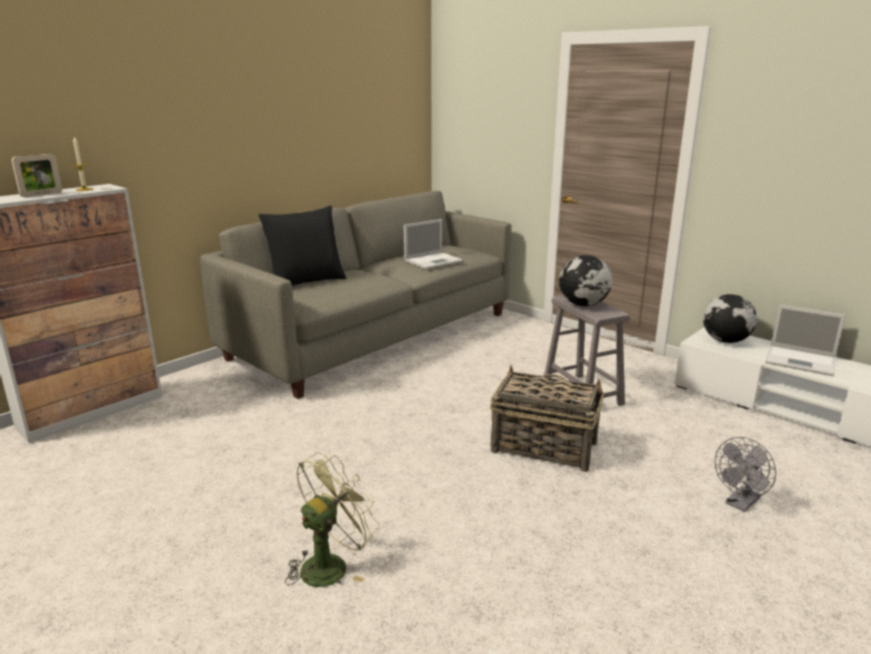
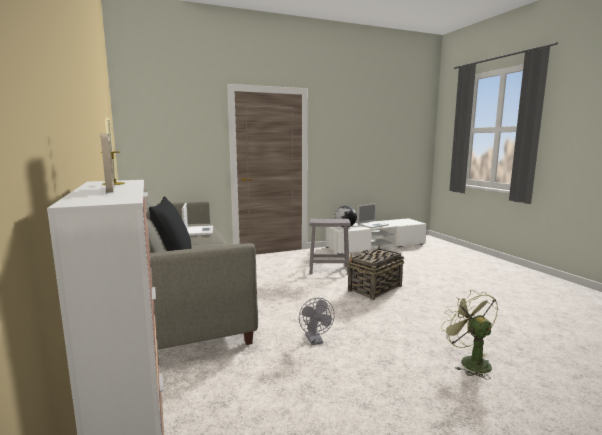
camera: 65 degrees left, 10 degrees down
globe [559,255,612,306] -> none
grey fan [715,437,776,512] -> grey fan moved to [299,298,335,345]

